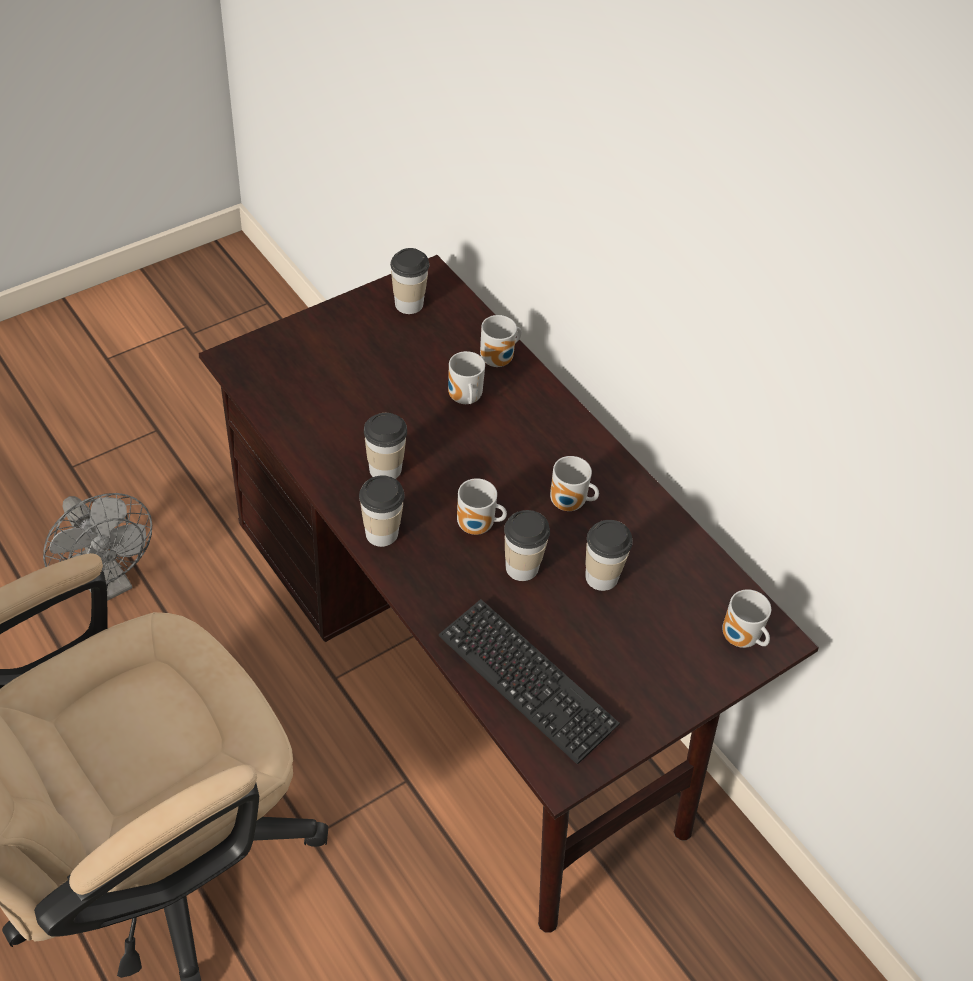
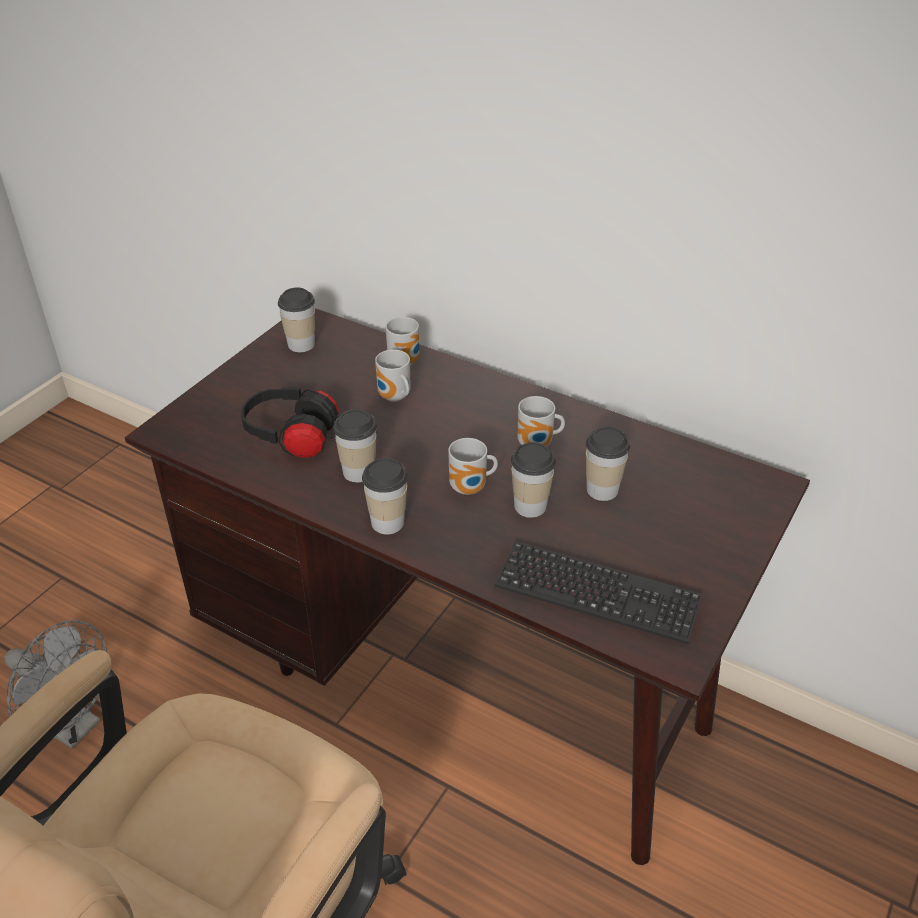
camera: 20 degrees left, 10 degrees down
mug [722,589,771,648] -> none
none -> black headphones [241,387,339,458]

